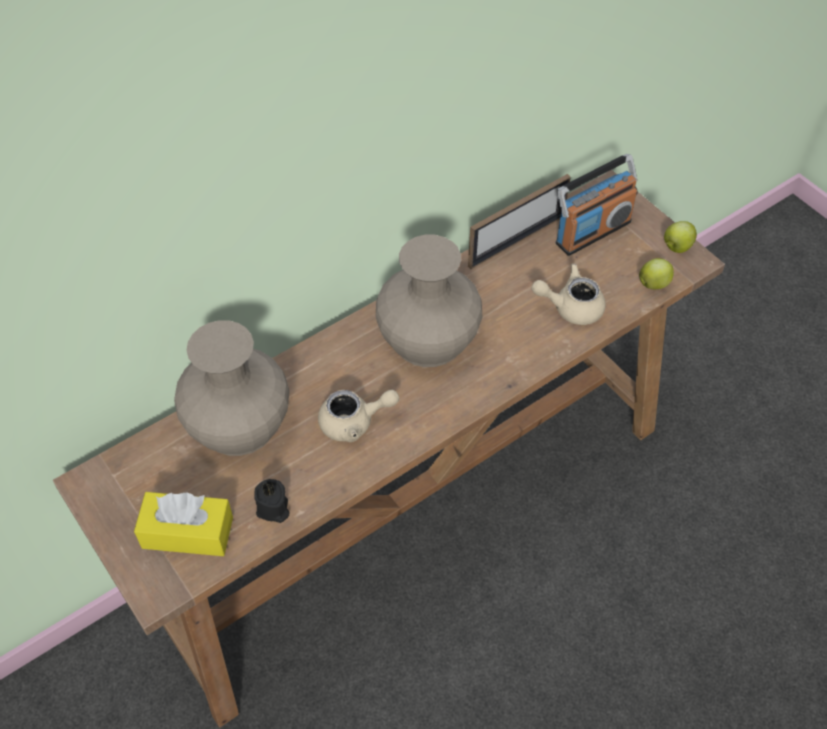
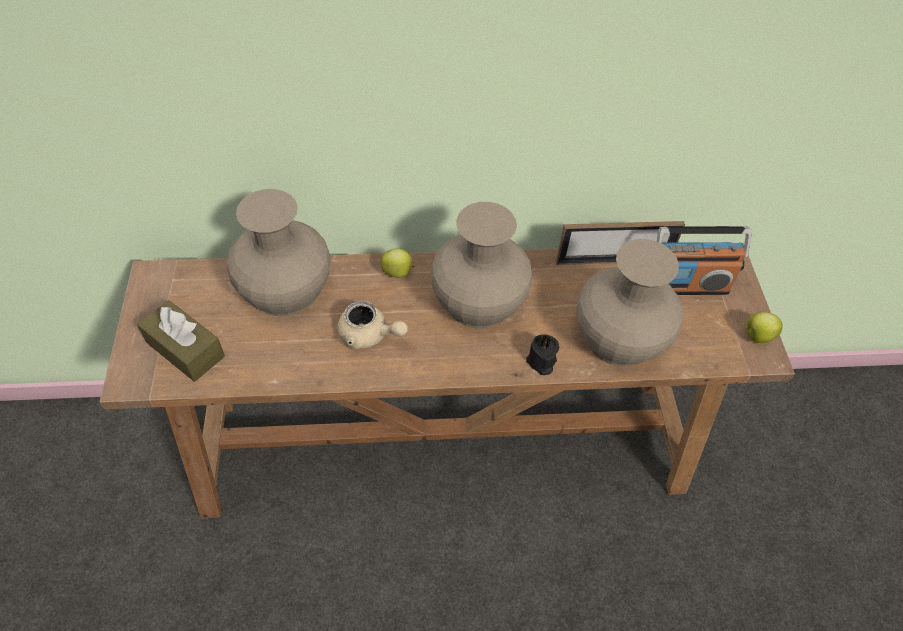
camera: 30 degrees right, 0 degrees up
yellow tissue box [134,492,233,556] -> brown tissue box [137,300,225,382]
black candle [254,479,289,523] -> black candle moved to [526,334,559,375]
beige teapot [531,264,606,325] -> beige vase [576,239,683,367]
apple [639,258,674,289] -> apple moved to [381,248,415,278]

